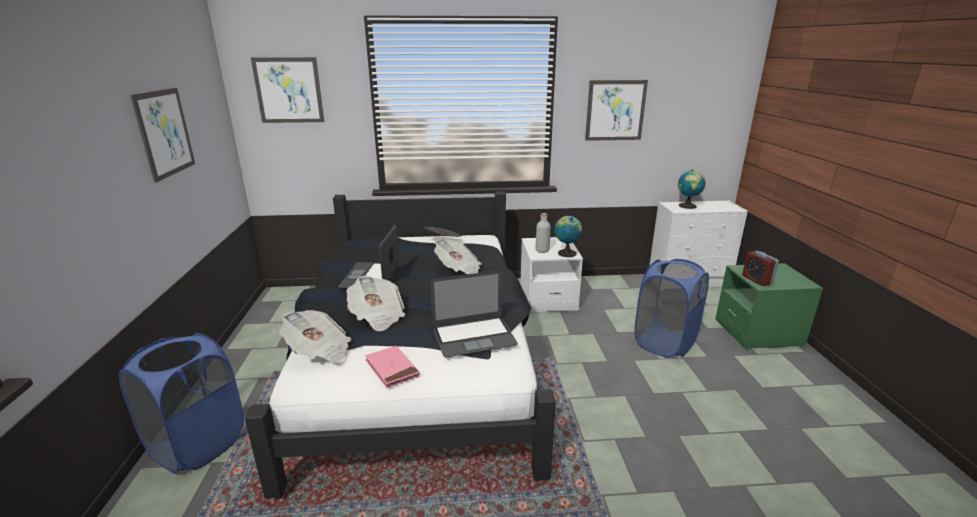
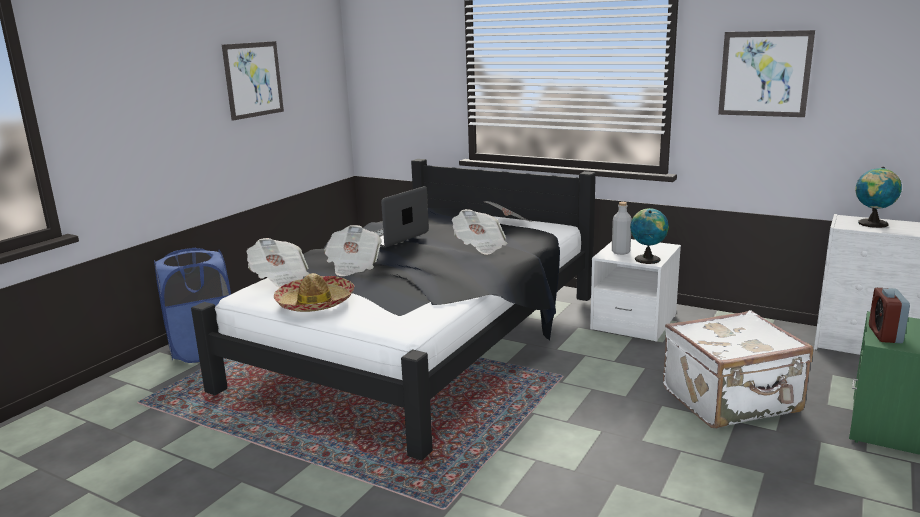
camera: 35 degrees right, 5 degrees down
picture [251,57,324,123] -> none
pink book [365,346,420,388] -> hat [274,273,355,312]
laptop [430,270,518,357] -> none
blue laundry basket [634,259,709,358] -> white suitcase [663,310,813,428]

